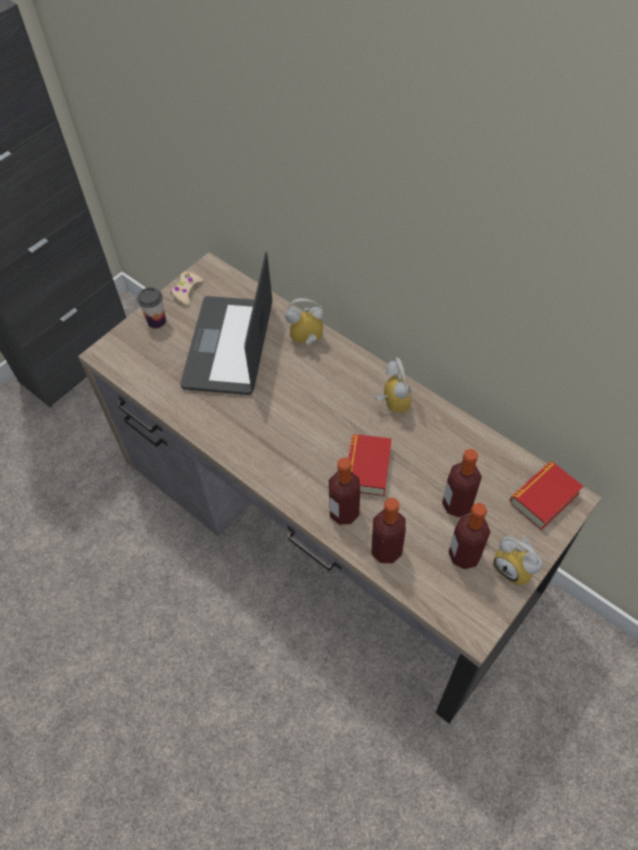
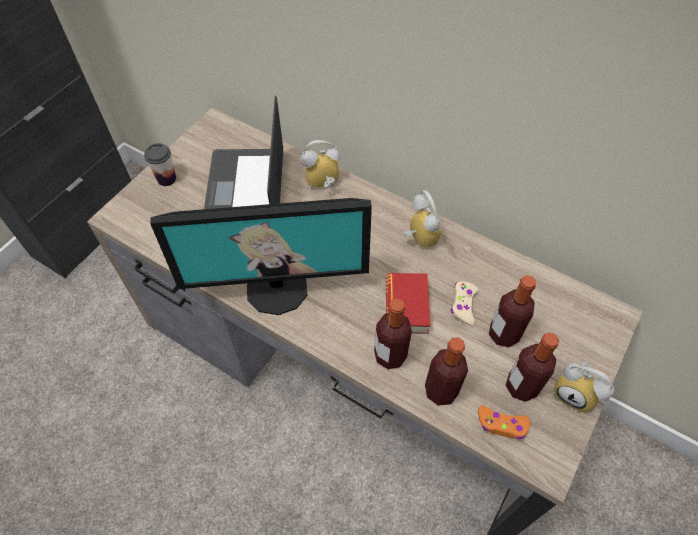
camera: 10 degrees left, 0 degrees up
beige game controller [171,272,203,306] -> beige game controller moved to [451,281,478,326]
book [510,461,583,530] -> none
none -> monitor [150,198,372,315]
none -> orange game controller [478,406,530,439]

